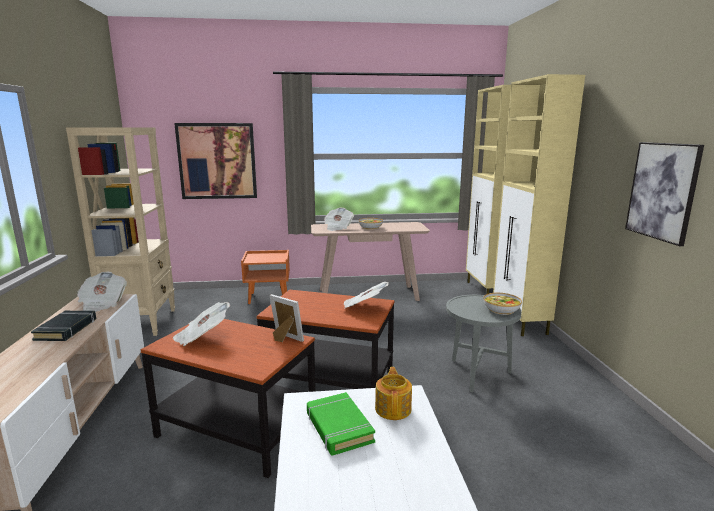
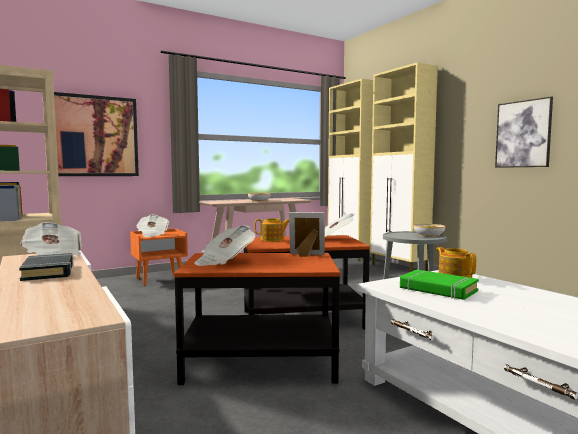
camera: 25 degrees left, 10 degrees down
newspaper [324,208,354,231] -> newspaper moved to [136,215,169,237]
none -> teapot [255,218,289,242]

